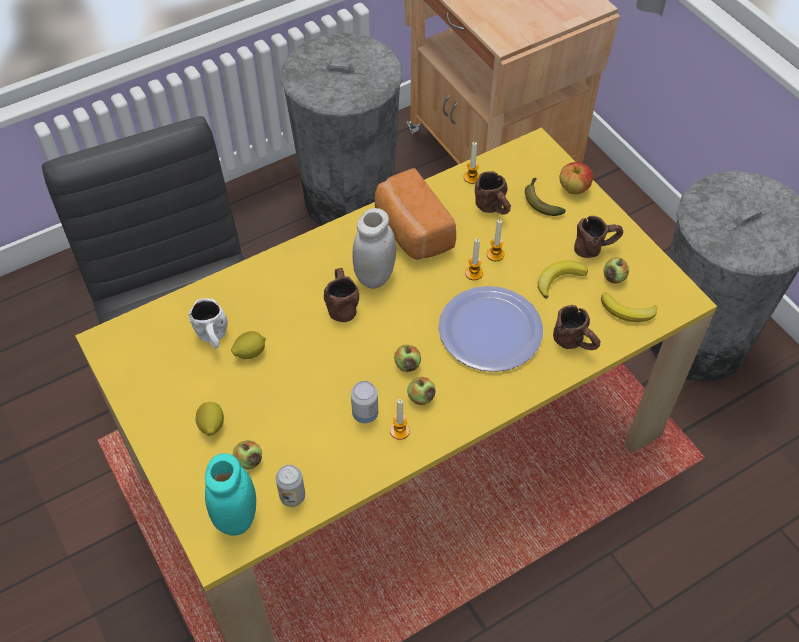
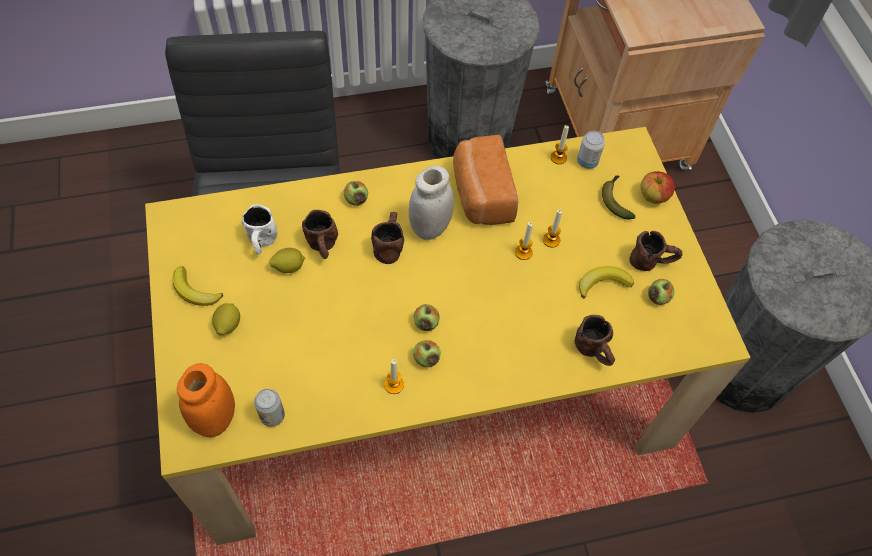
camera: 15 degrees right, 5 degrees up
turquoise jar [205,453,256,535] -> orange jar [177,363,235,437]
apple [233,440,262,469] -> apple moved to [344,181,368,206]
can [351,381,378,423] -> can moved to [577,131,605,169]
plate [439,286,543,372] -> none
brown mug [475,171,511,214] -> brown mug moved to [302,210,338,259]
banana [601,292,657,322] -> banana moved to [173,266,223,306]

